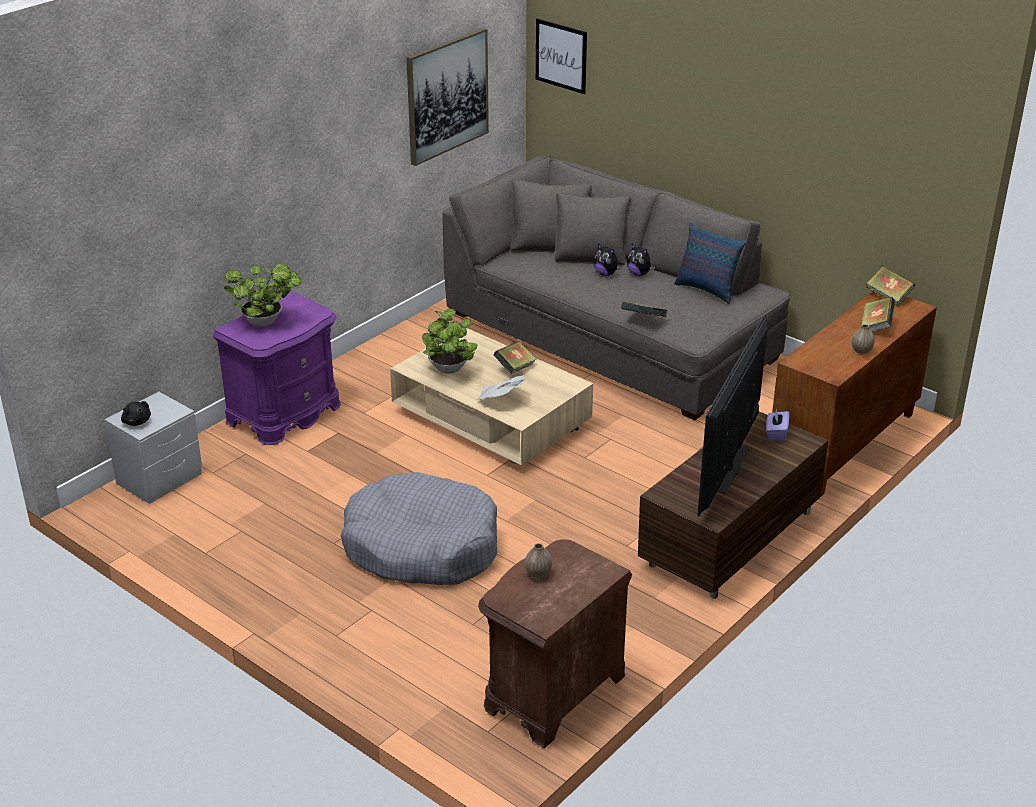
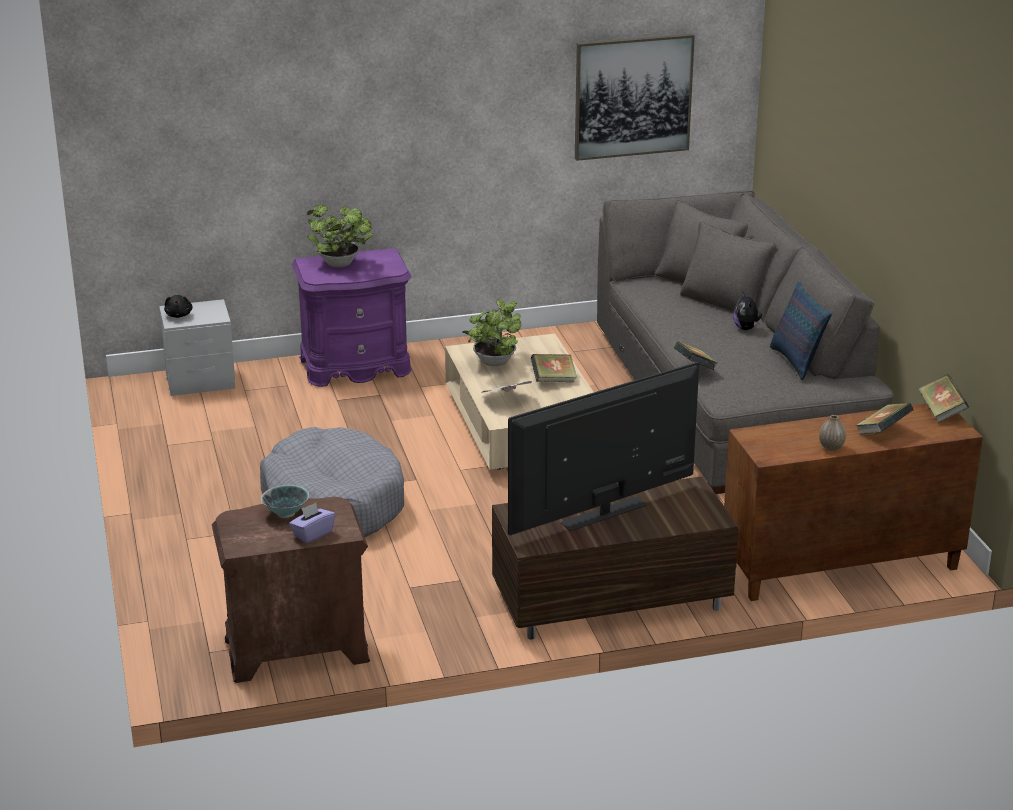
camera: 35 degrees right, 5 degrees down
vase [525,543,552,579] -> bowl [261,485,309,518]
picture [536,19,587,94] -> none
plush toy [594,244,622,276] -> none
purple tissue box [766,409,789,442] -> purple tissue box moved to [289,503,335,543]

